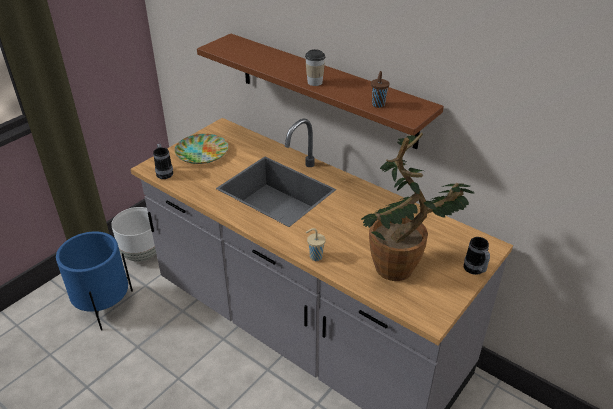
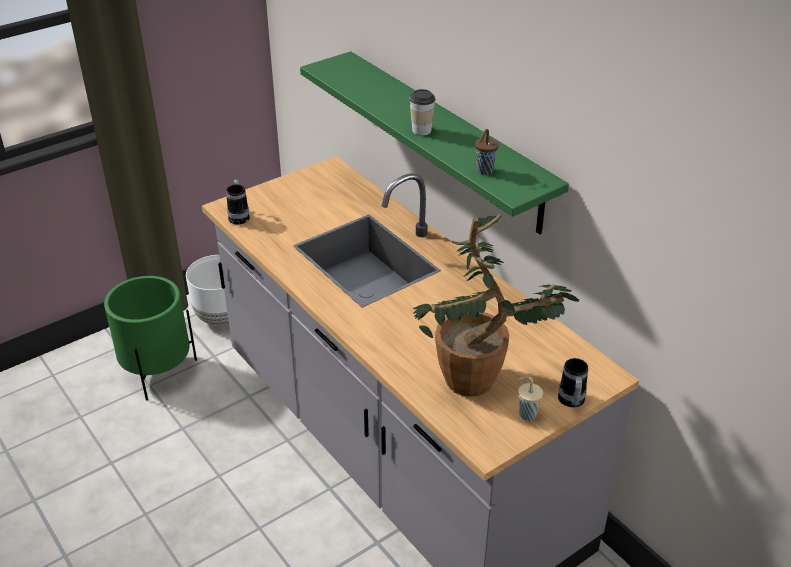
camera: 15 degrees right, 0 degrees up
blue planter [56,231,133,331] -> green planter [104,276,197,401]
plate [175,134,228,164] -> none
brown shelf [197,34,444,149] -> green shelf [300,51,569,234]
beige cup [306,228,326,261] -> beige cup moved to [518,376,543,421]

